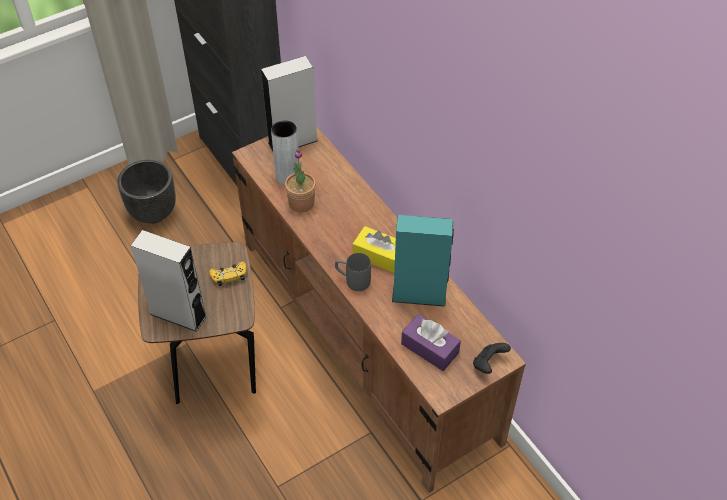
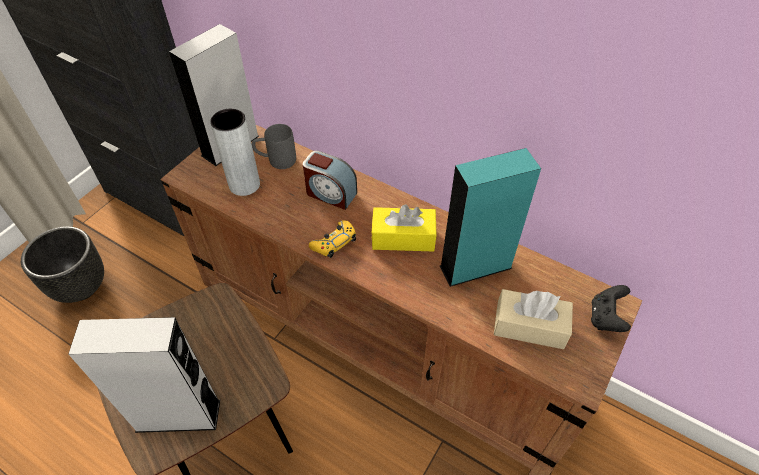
camera: 25 degrees left, 0 degrees up
yellow game controller [209,261,246,286] -> yellow game controller moved to [309,220,356,258]
potted plant [285,149,316,212] -> none
grey mug [335,253,371,291] -> grey mug moved to [252,124,296,169]
purple tissue box [401,314,461,371] -> beige tissue box [494,289,573,349]
none -> alarm clock [303,151,357,210]

